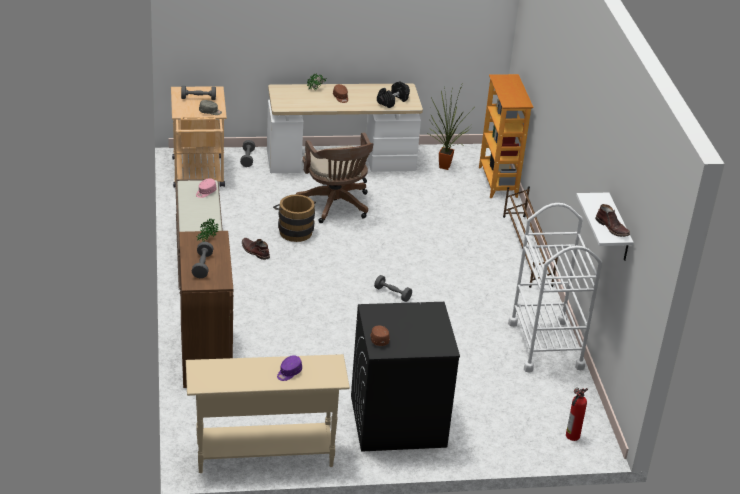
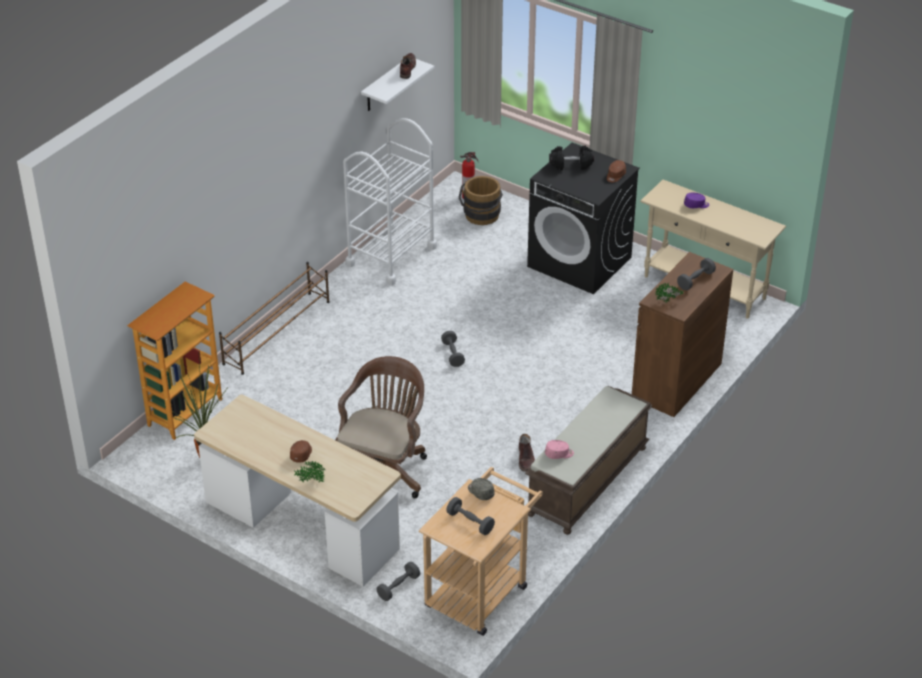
camera: 135 degrees left, 5 degrees up
brown bucket [273,194,316,242] -> brown bucket moved to [459,176,503,225]
black dumbbell [377,81,410,108] -> black dumbbell moved to [549,146,594,170]

